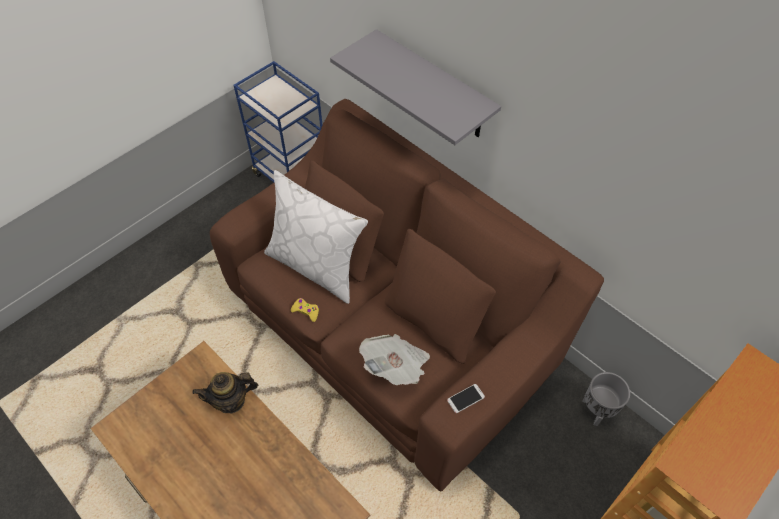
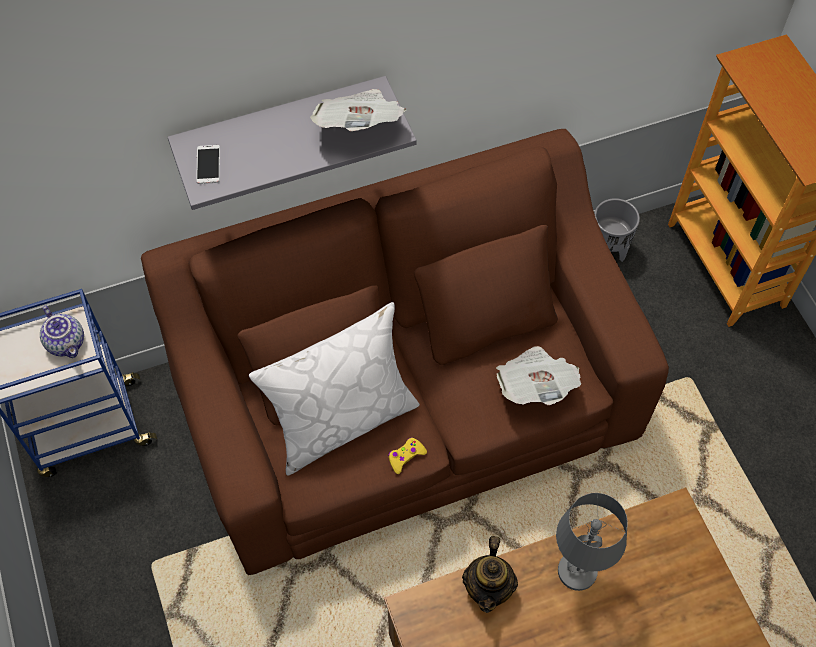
camera: 65 degrees left, 5 degrees up
phone [447,384,485,413] -> phone moved to [196,145,220,184]
none -> teapot [40,306,84,358]
none -> newspaper [310,89,407,131]
none -> grey table lamp [556,493,628,591]

